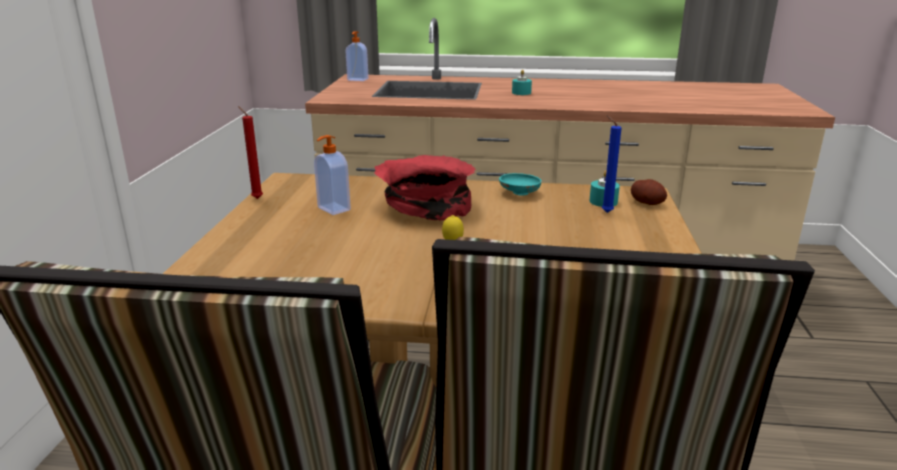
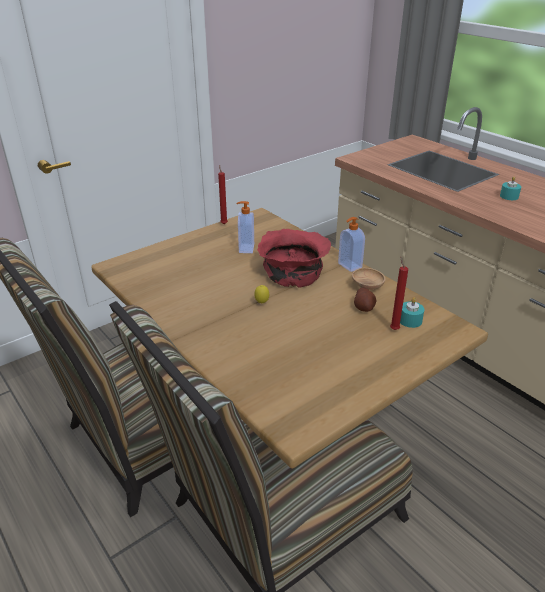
camera: 45 degrees right, 10 degrees up
soap dispenser [346,31,369,81] -> soap dispenser moved to [338,217,365,272]
turquoise bowl [499,173,542,195] -> brown bowl [352,268,386,290]
blue candle [602,116,622,213] -> red candle [390,257,408,330]
potato [631,179,667,205] -> potato moved to [354,288,377,312]

